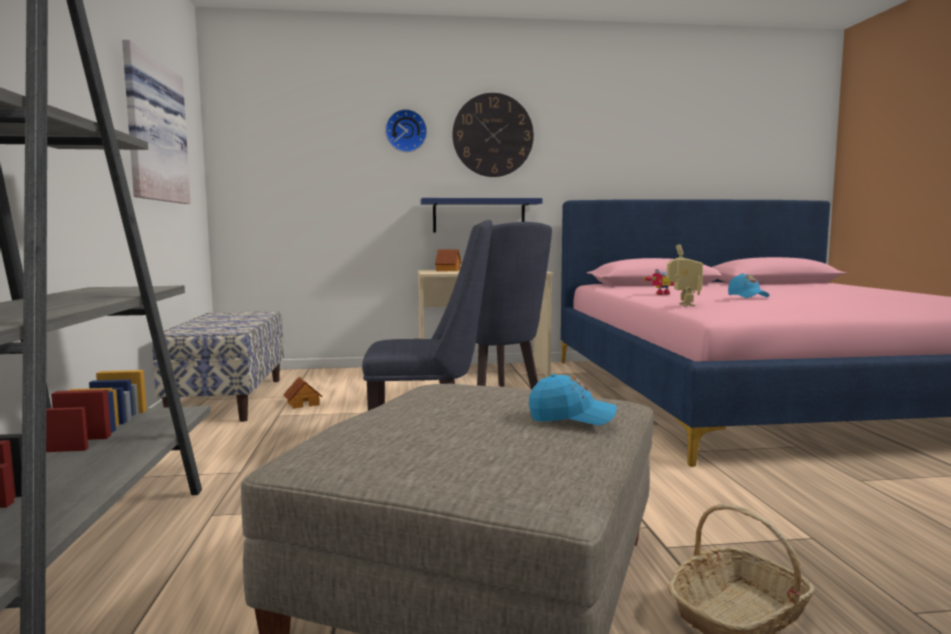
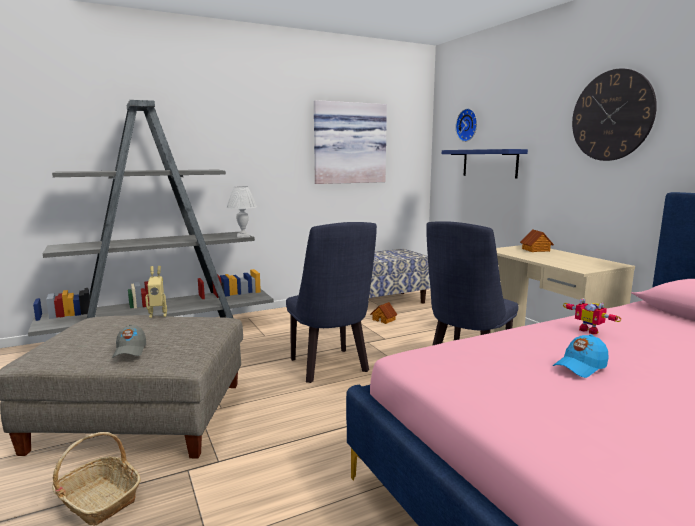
camera: 70 degrees right, 5 degrees up
wall clock [385,109,427,152] -> wall clock moved to [456,108,477,142]
blue shelf [421,198,543,233] -> blue shelf moved to [442,149,528,179]
blue cap [529,374,617,425] -> grey cap [112,324,146,358]
toy robot [667,245,703,306] -> toy robot moved to [145,266,167,318]
none -> white table lamp [226,186,257,238]

